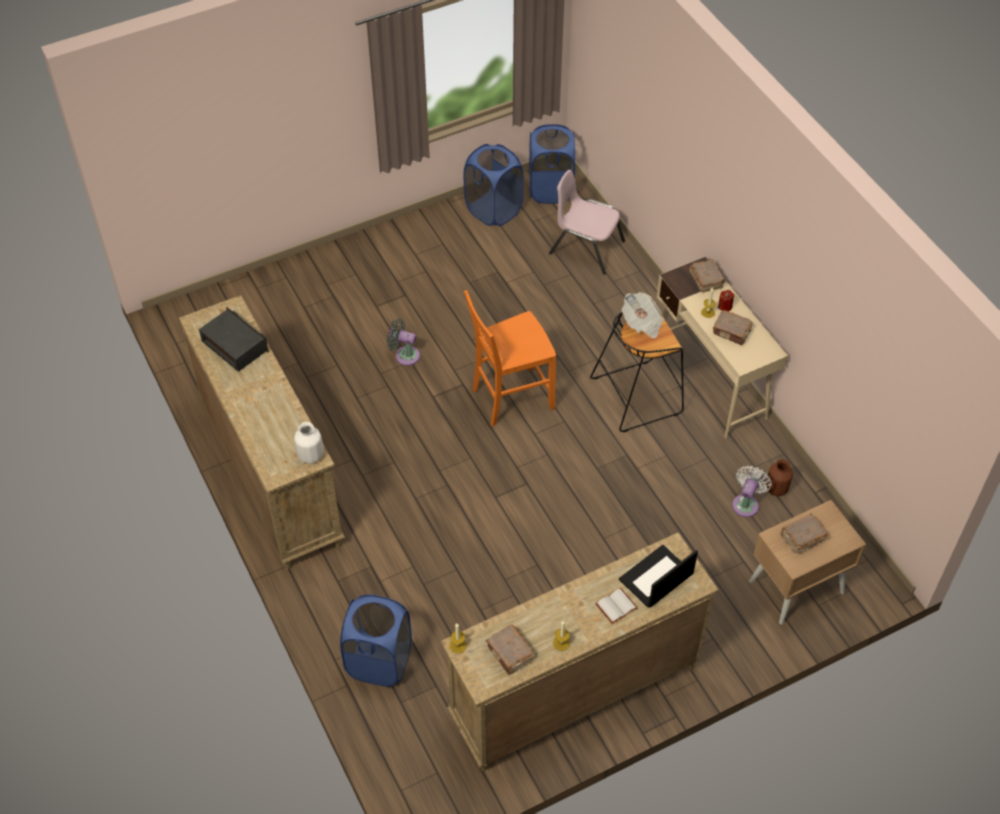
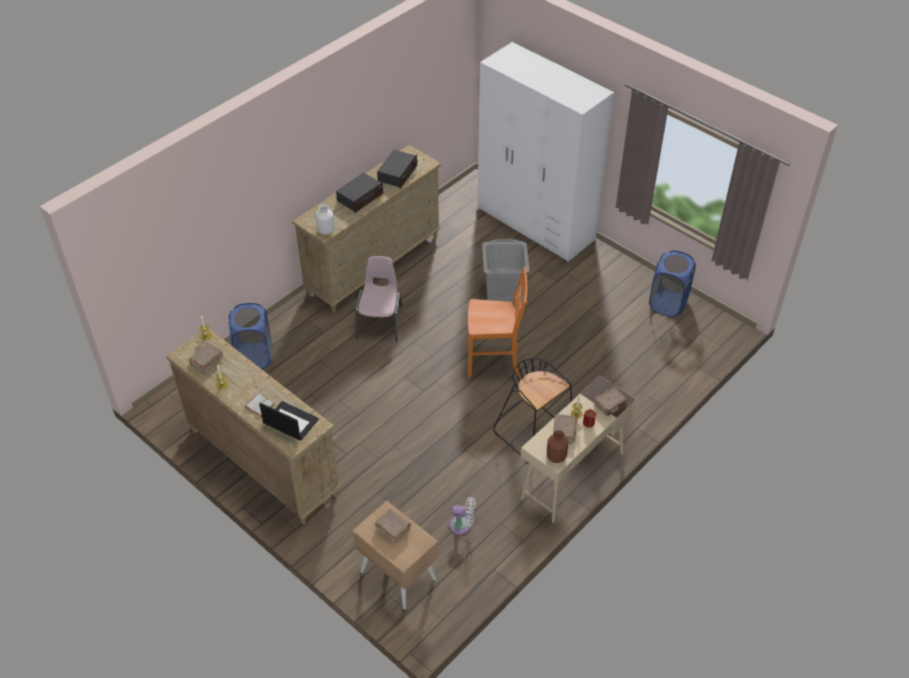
camera: 70 degrees right, 5 degrees down
grey fan [387,318,420,366] -> grey laundry basket [482,239,529,303]
orange chair [464,290,556,426] -> orange chair turned 135 degrees clockwise [468,267,527,377]
blue laundry basket [529,124,575,204] -> none
pink chair [549,170,625,275] -> pink chair moved to [355,256,402,342]
newspaper [622,292,664,339] -> none
brown vase [766,459,793,496] -> brown vase moved to [547,430,568,463]
none -> radio [336,172,383,213]
none -> white wardrobe [477,42,614,262]

